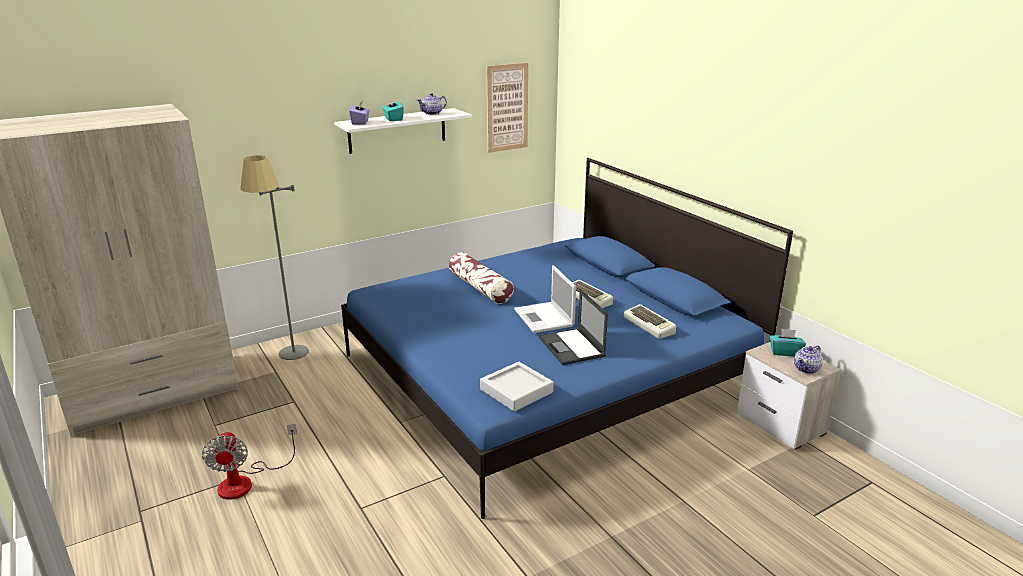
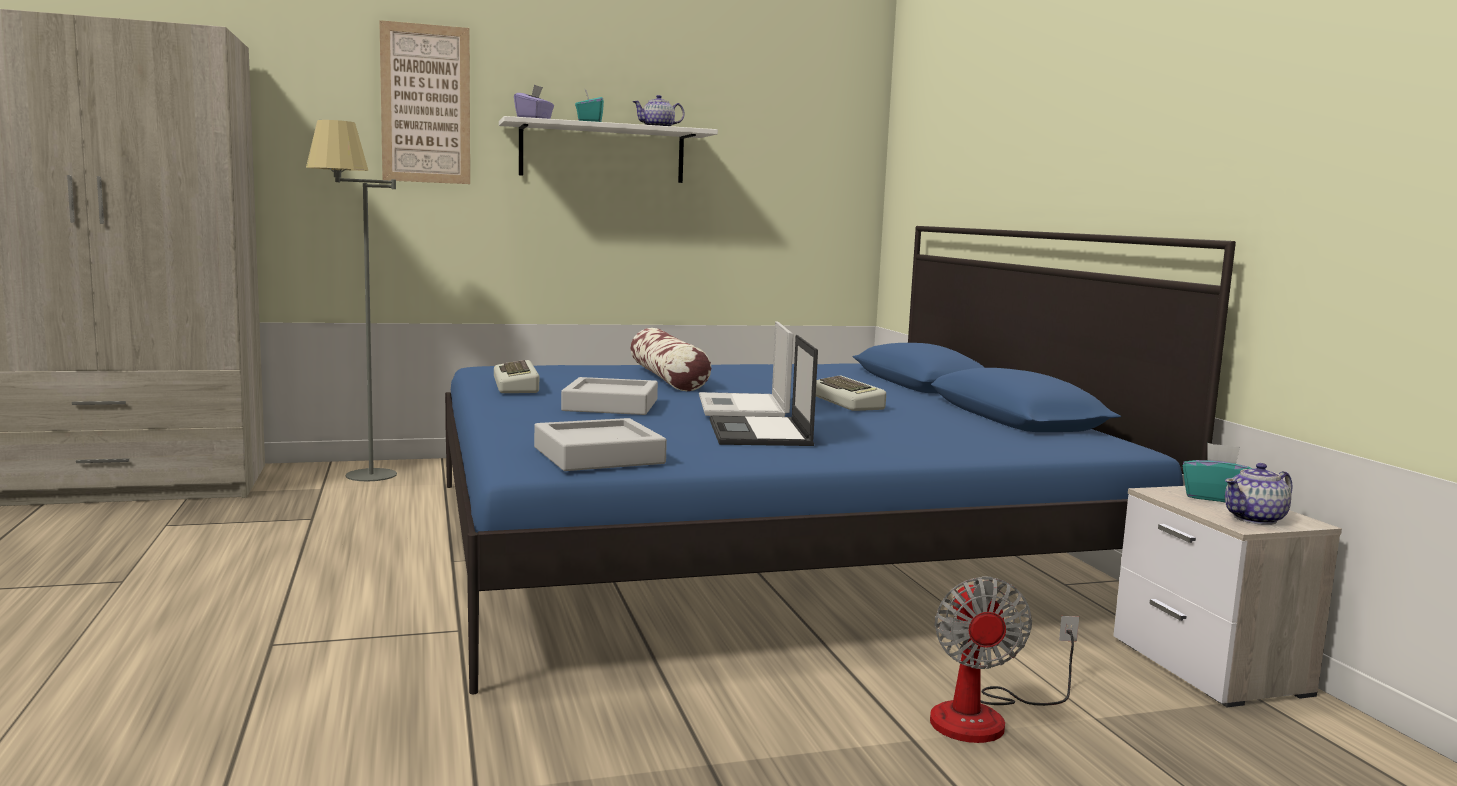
camera: 15 degrees right, 15 degrees down
fan [202,424,297,500] -> fan moved to [930,576,1079,743]
picture [486,62,528,153] -> picture moved to [379,20,470,184]
keyboard [624,304,676,339] -> keyboard moved to [494,360,539,393]
none -> grey tray [561,377,658,415]

